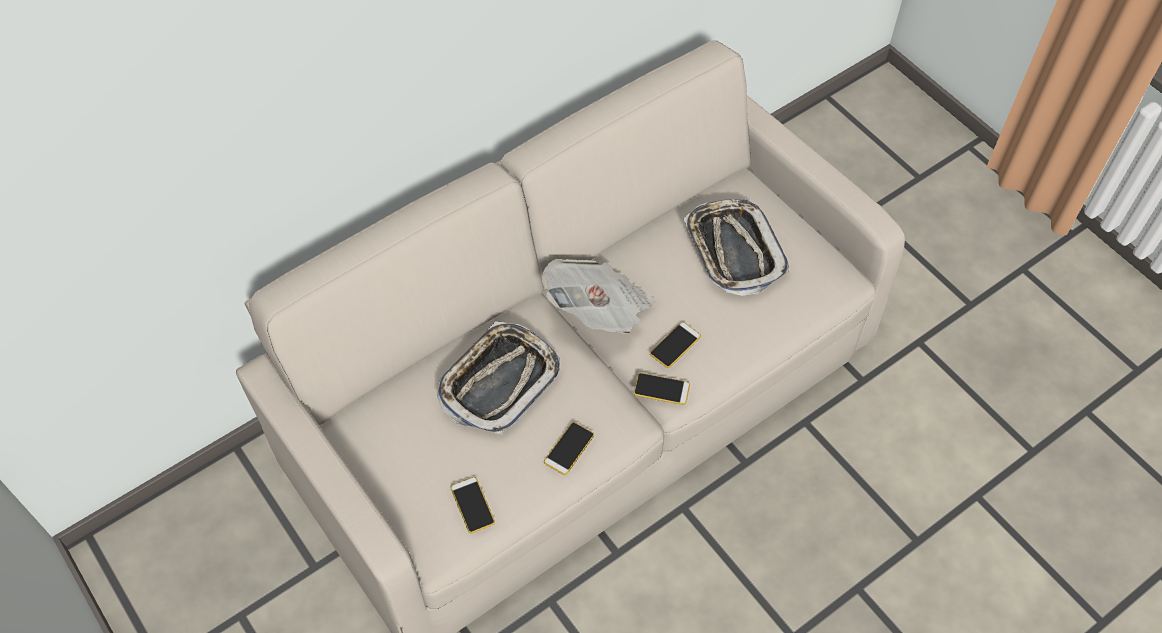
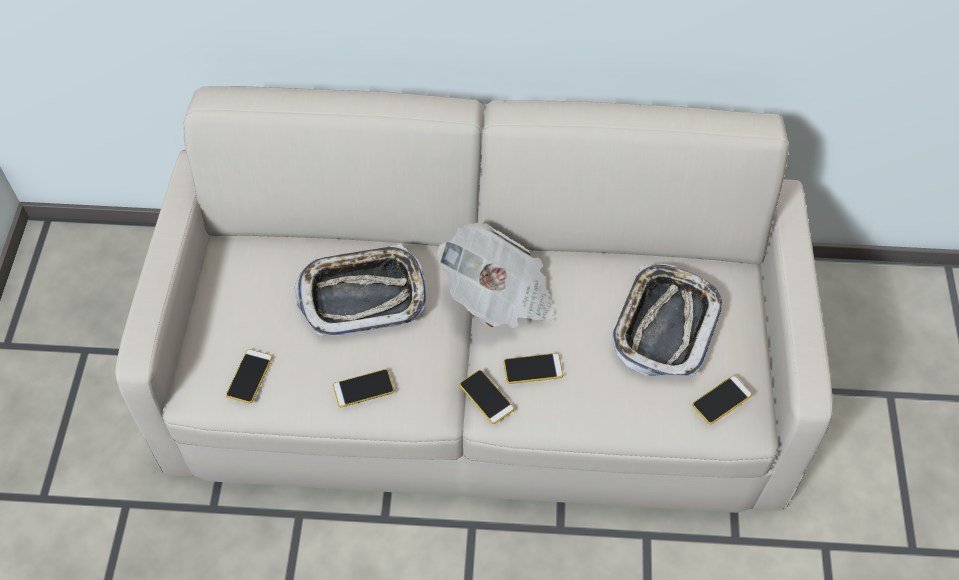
camera: 40 degrees right, 0 degrees up
none -> phone [692,376,752,424]

